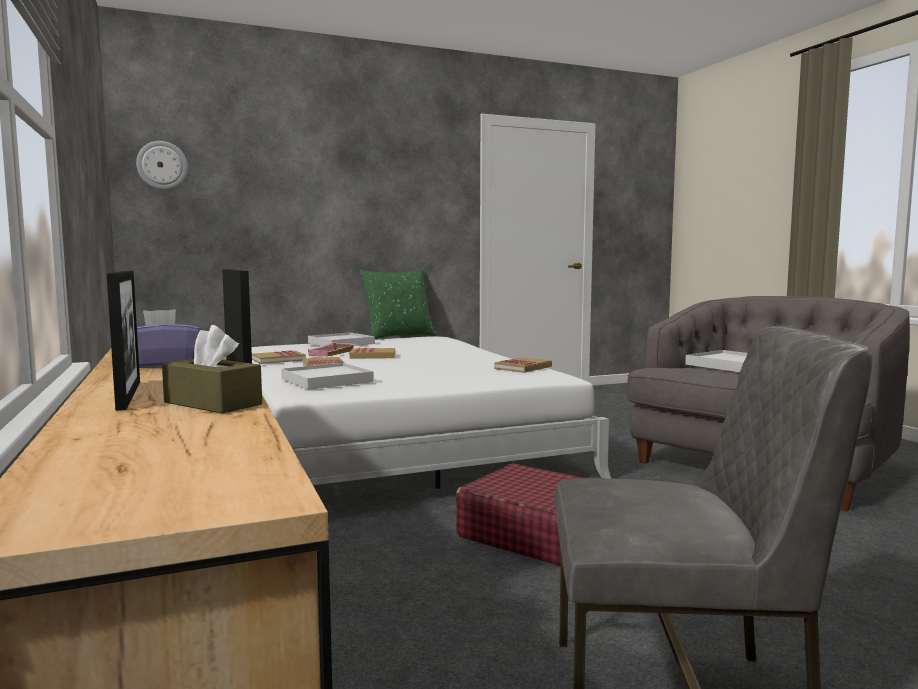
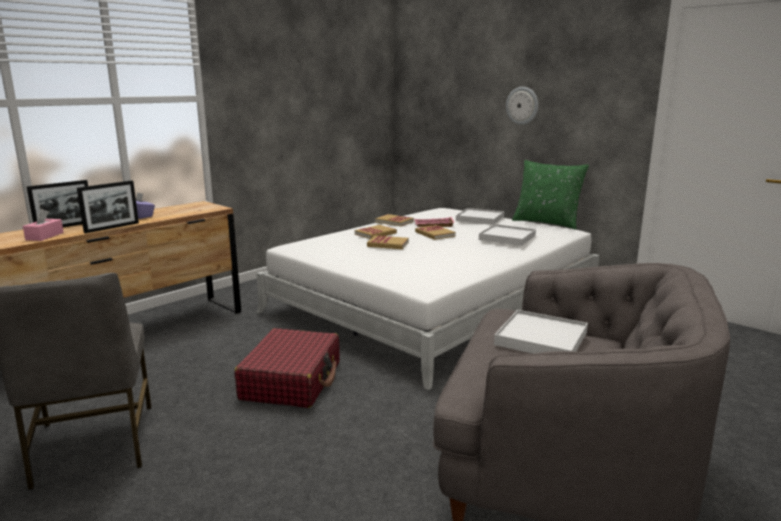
camera: 65 degrees right, 10 degrees up
wall clock [136,141,188,190] -> wall clock moved to [506,87,538,125]
brown tissue box [162,325,262,414] -> pink tissue box [23,209,64,241]
white tray [281,363,374,390] -> white tray moved to [479,224,536,246]
book [494,357,552,373] -> book moved to [367,236,409,249]

